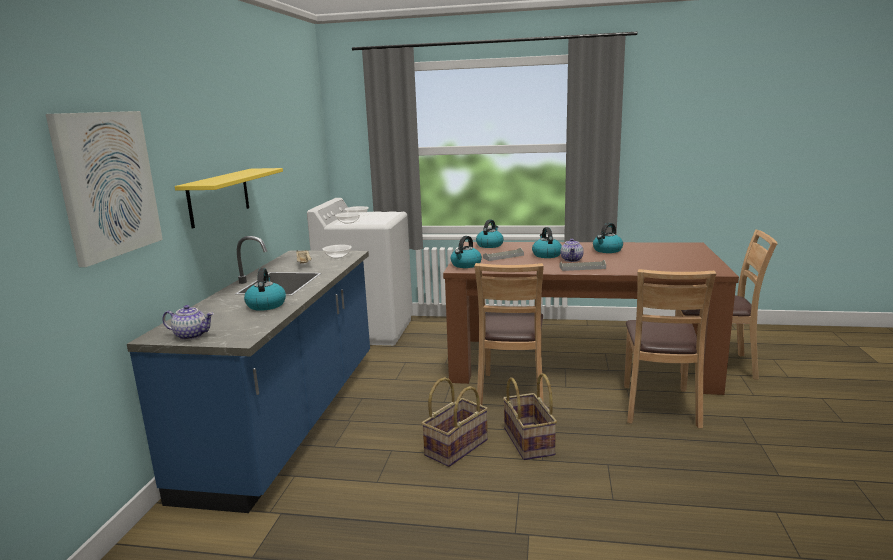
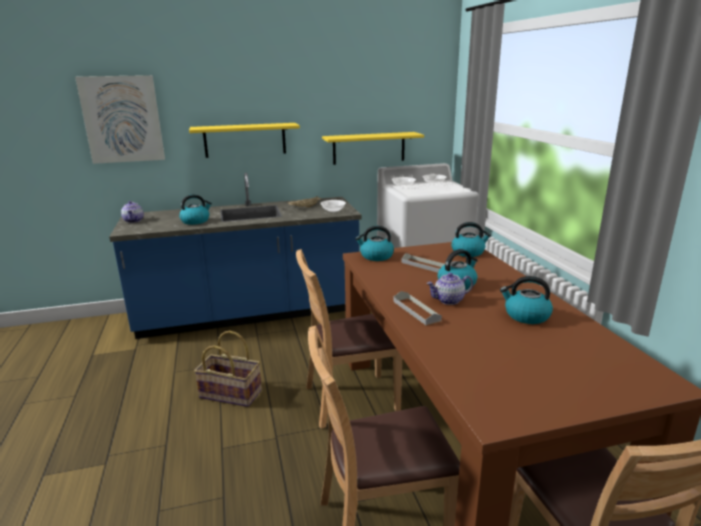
camera: 65 degrees right, 5 degrees up
basket [503,373,557,460] -> none
none -> yellow shelf [322,132,424,165]

